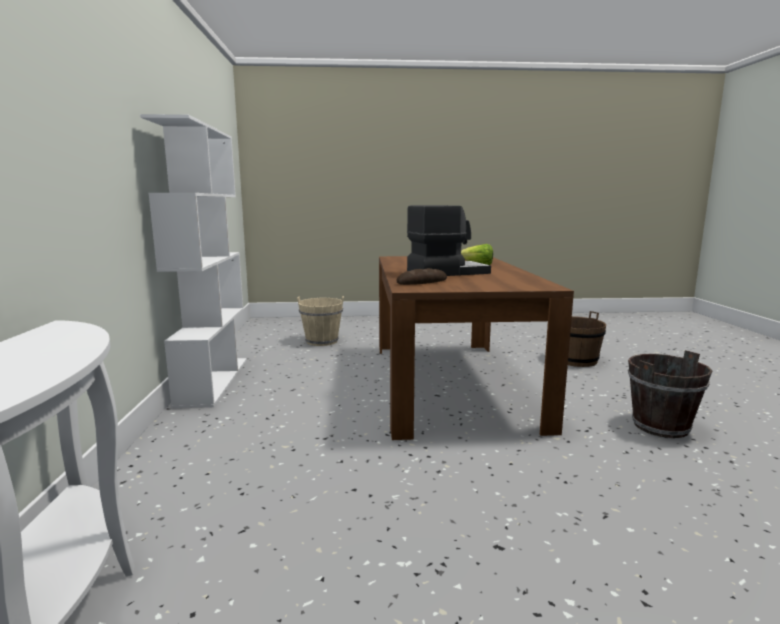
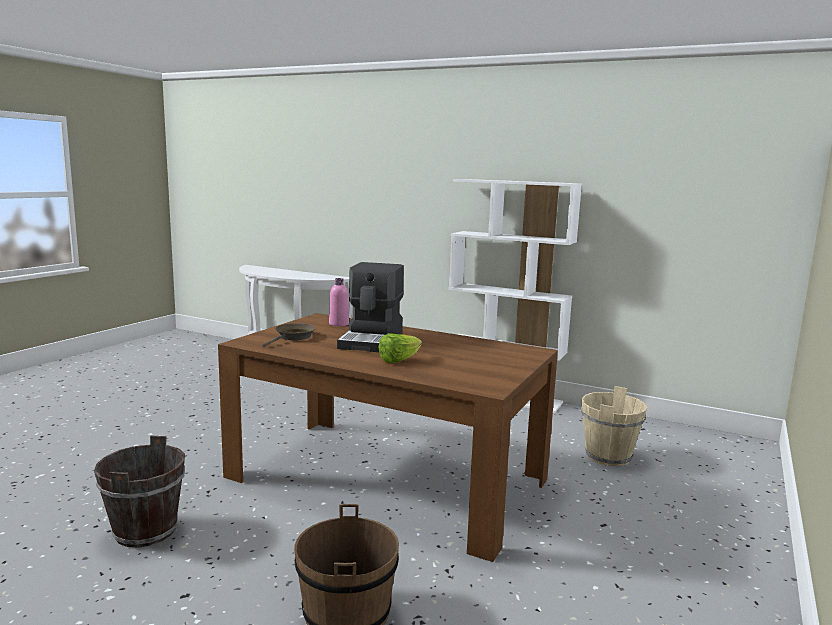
camera: 120 degrees right, 0 degrees up
bread [396,268,447,285] -> pink bottle [329,278,349,326]
none -> brown frying pan [262,323,316,347]

